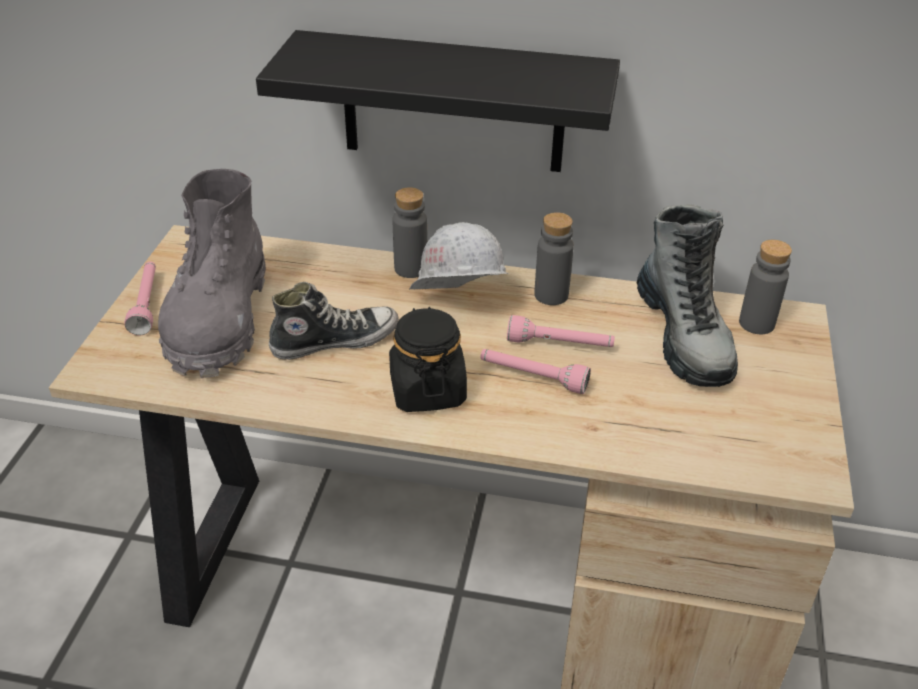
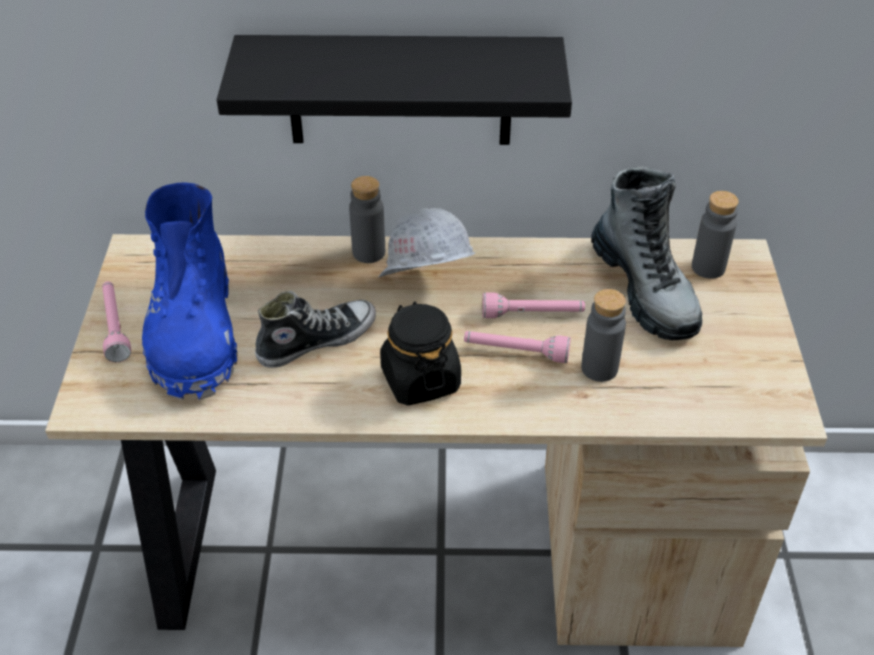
camera: 10 degrees left, 5 degrees up
grey boot [158,169,266,378] -> blue boot [142,183,237,400]
grey bottle [534,213,574,305] -> grey bottle moved to [581,289,626,382]

